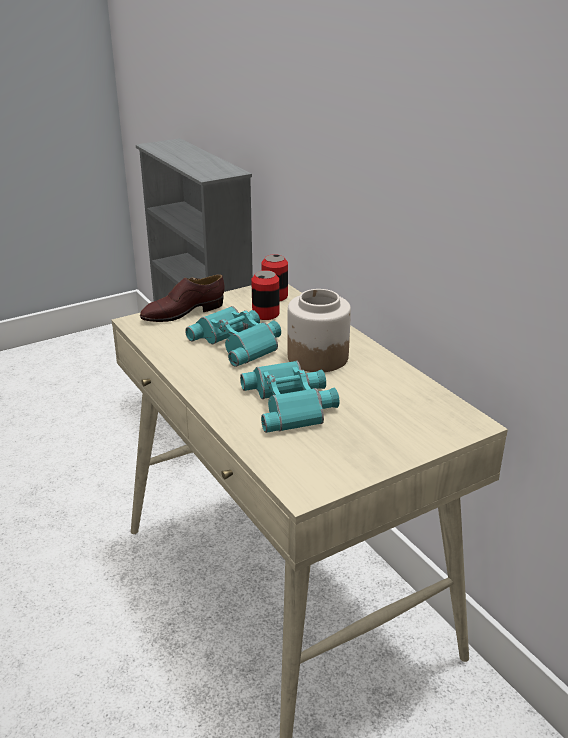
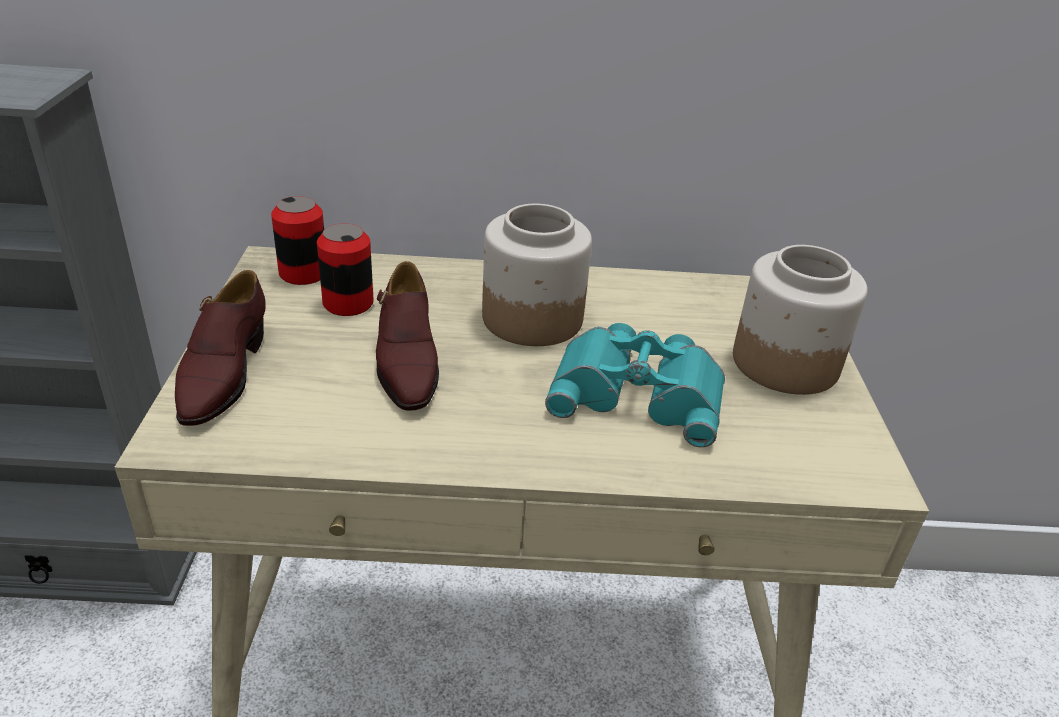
camera: 60 degrees left, 5 degrees up
turquoise binoculars [185,306,281,367] -> brown shoe [376,261,439,411]
none -> jar [733,245,868,395]

